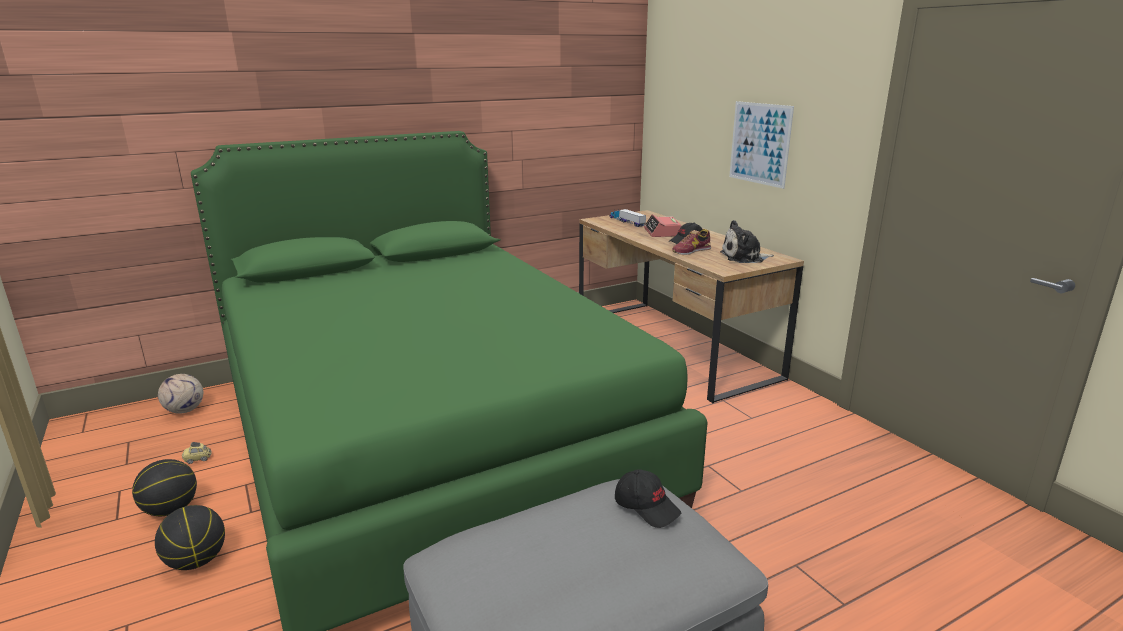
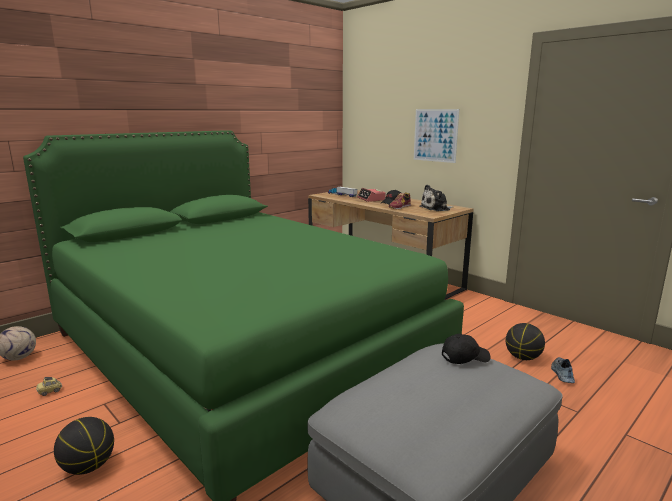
camera: 15 degrees left, 5 degrees down
basketball [132,459,197,516] -> basketball moved to [506,323,545,360]
black cap [615,469,681,528] -> black cap turned 45 degrees counterclockwise [442,334,491,364]
none -> shoe [551,357,575,383]

